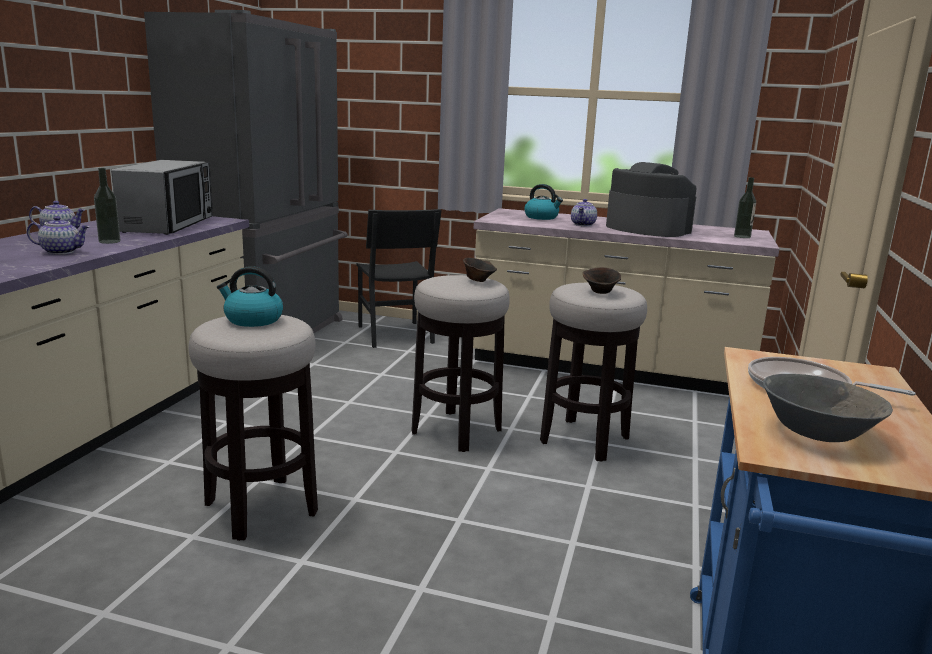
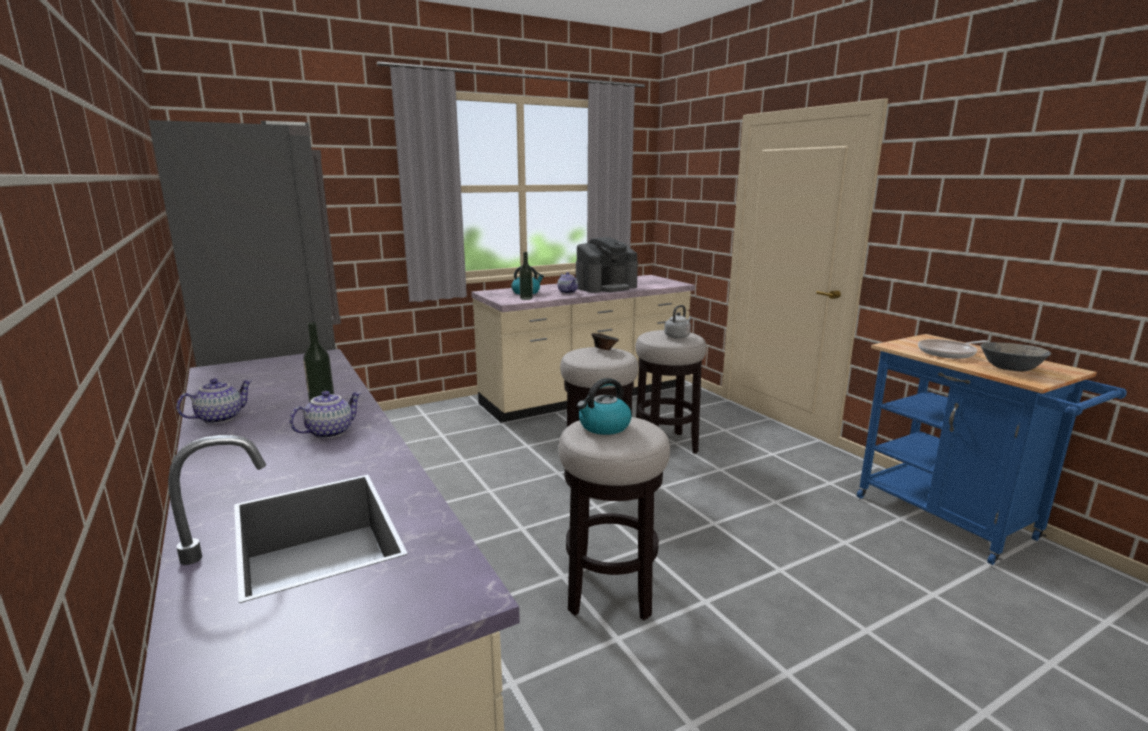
camera: 45 degrees left, 0 degrees up
microwave [111,160,213,235] -> none
black chair [356,209,442,348] -> none
brown bowl [583,267,621,294] -> grey kettle [664,305,692,338]
coffee machine [606,162,697,237] -> coffee machine turned 150 degrees clockwise [576,237,638,293]
bottle [734,177,756,238] -> bottle moved to [519,252,533,300]

